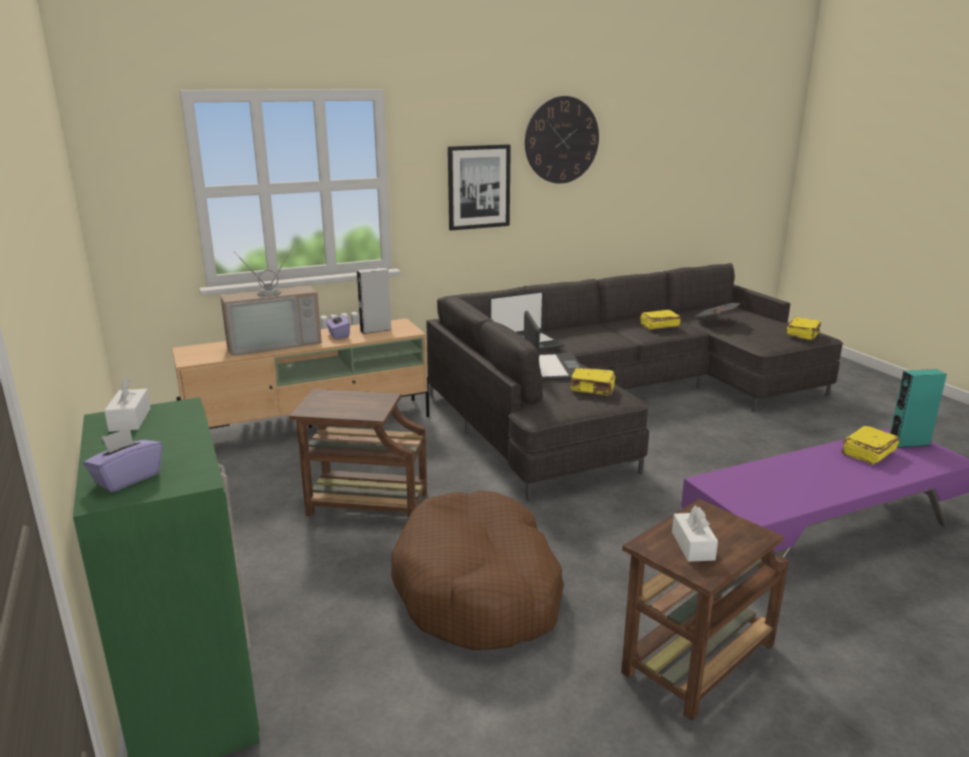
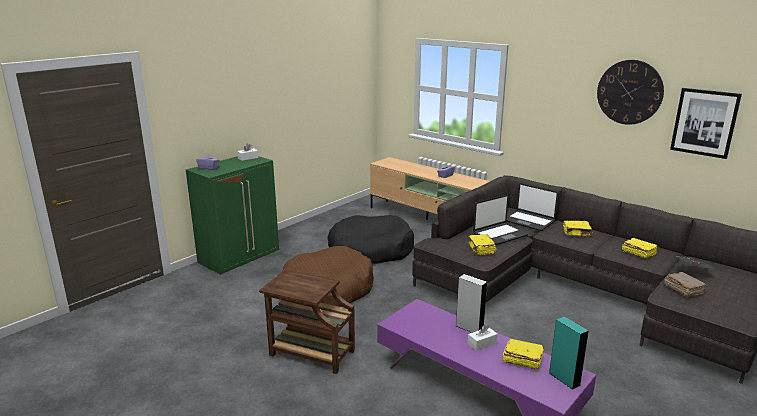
camera: 65 degrees right, 0 degrees up
television [220,246,322,356] -> none
brown side table [289,389,427,518] -> black dog bed [328,215,414,264]
grey speaker [357,267,392,334] -> grey speaker moved to [456,274,487,333]
picture [448,144,511,231] -> picture moved to [670,88,742,159]
white tissue box [672,506,718,562] -> white tissue box moved to [468,325,498,351]
yellow book [787,317,821,340] -> yellow book moved to [563,220,593,237]
none -> brown book [664,272,707,297]

